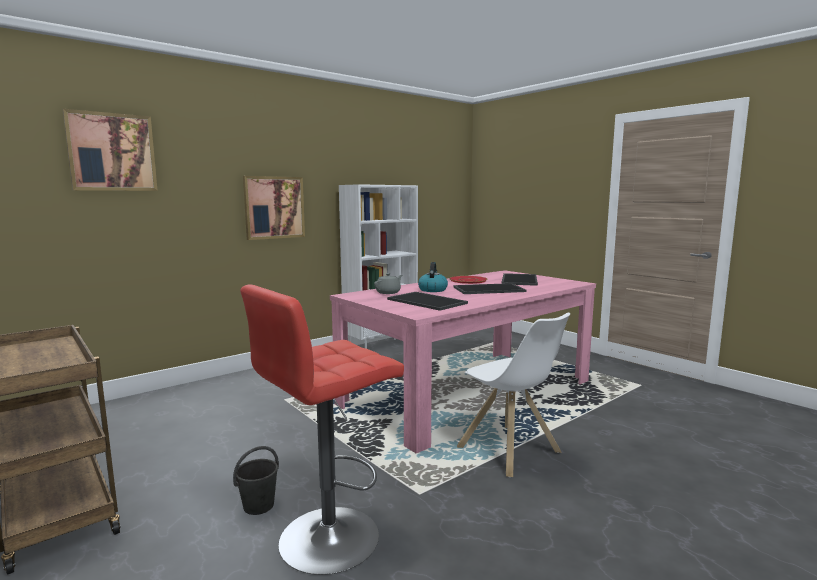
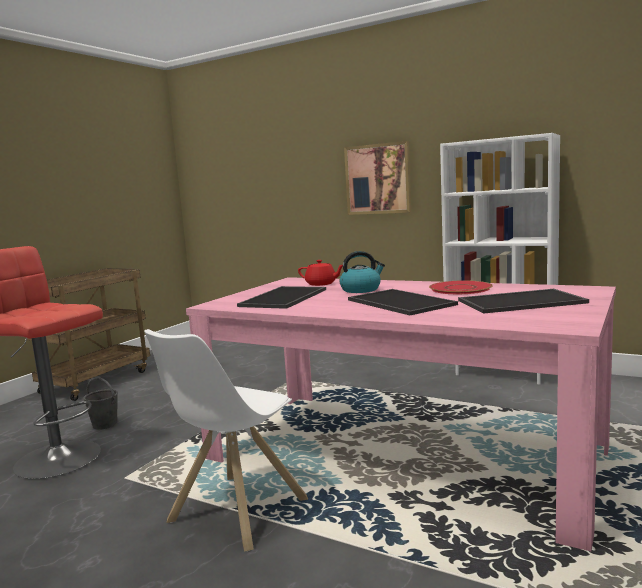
camera: 70 degrees right, 0 degrees up
picture [63,109,158,191] -> none
grey teapot [374,273,402,294] -> red teapot [298,260,343,286]

